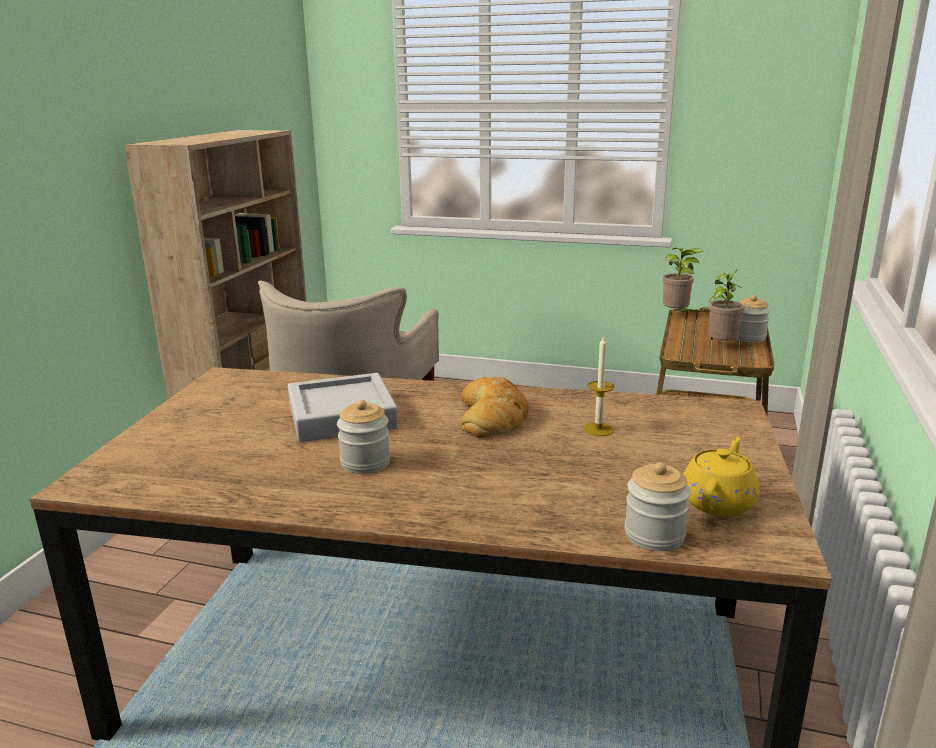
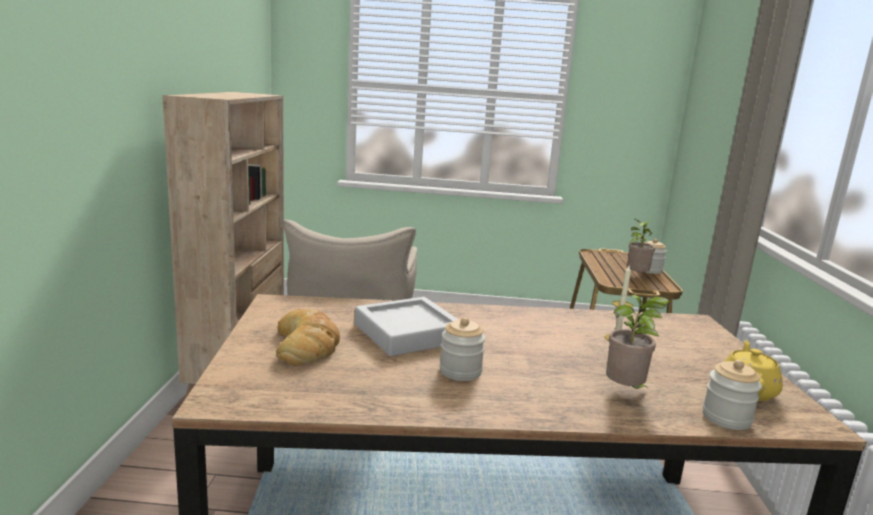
camera: 15 degrees left, 5 degrees down
bread [460,377,529,438] -> bread moved to [276,309,340,366]
potted plant [663,248,703,312] -> potted plant moved to [606,295,671,390]

